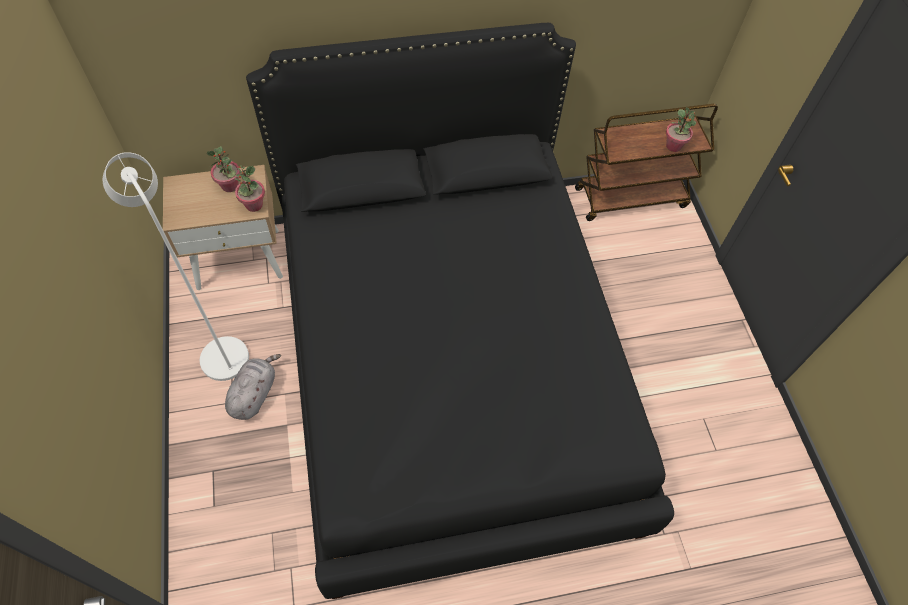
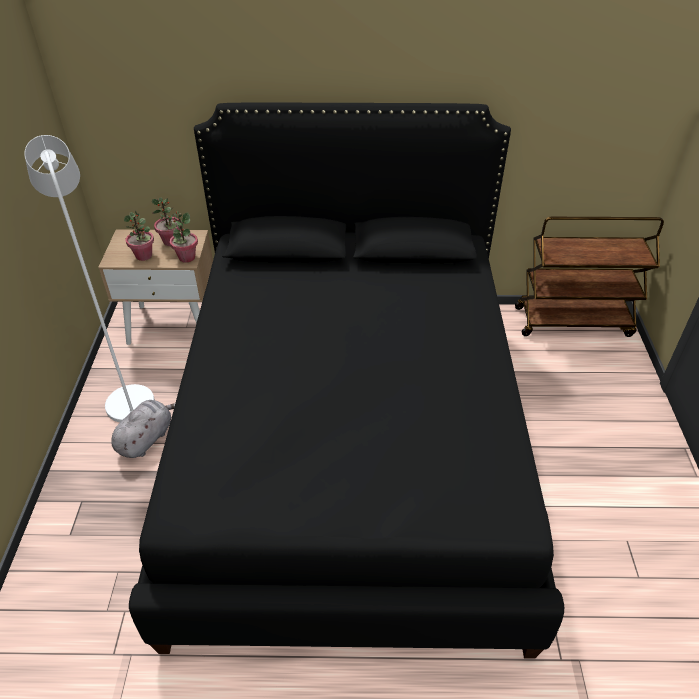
camera: 15 degrees right, 15 degrees down
potted plant [666,107,696,152] -> potted plant moved to [124,210,154,261]

